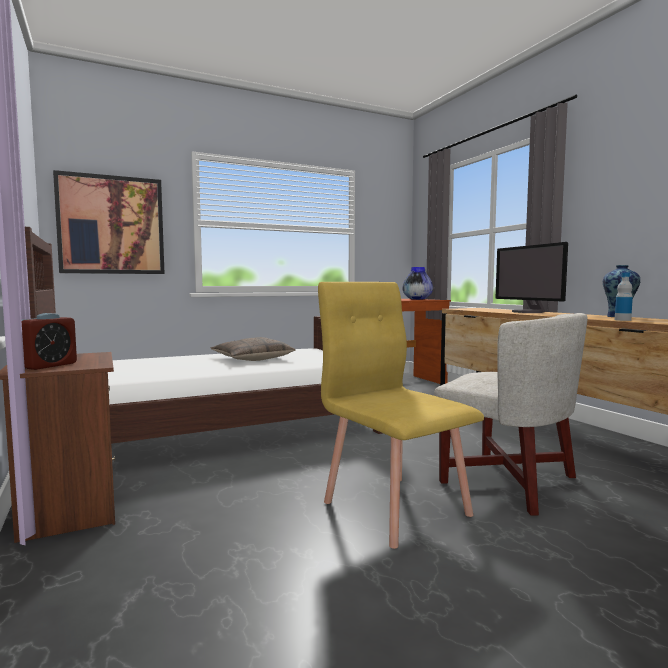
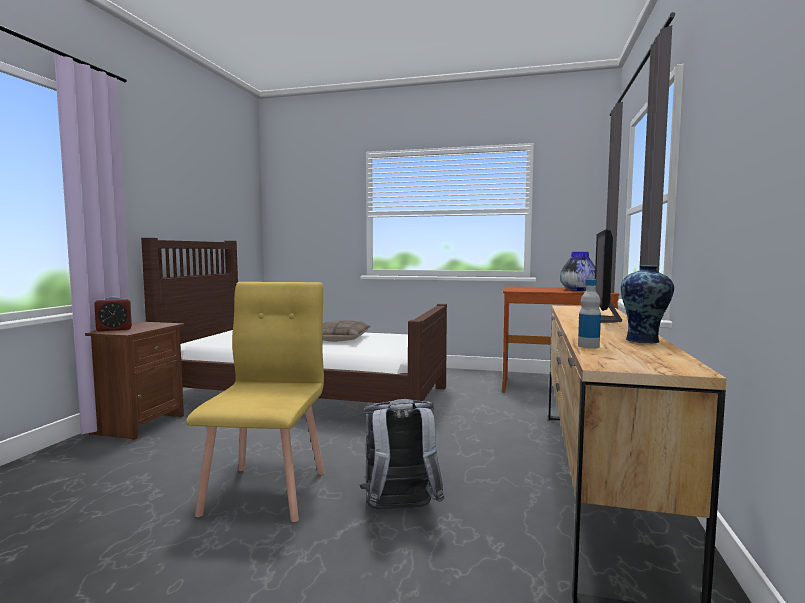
camera: 40 degrees right, 0 degrees up
picture [53,170,165,274] -> none
white armchair [434,313,587,516] -> grey backpack [360,399,445,509]

